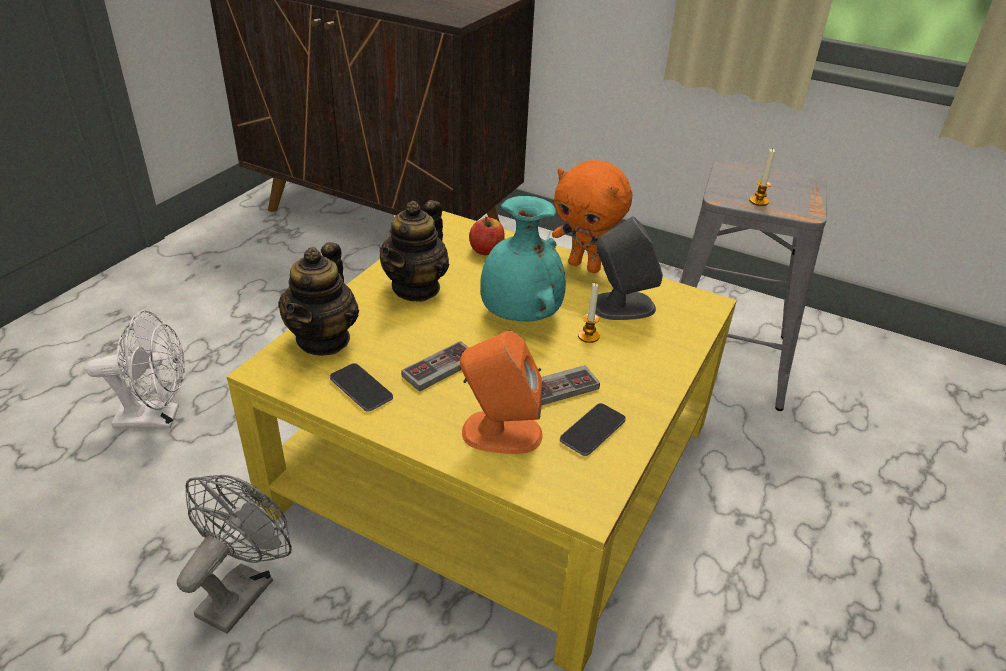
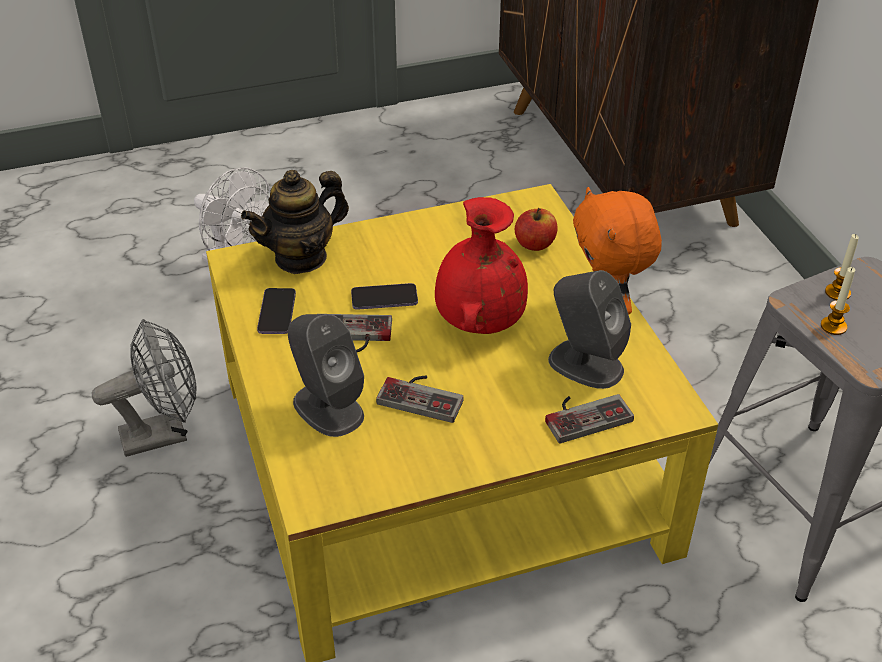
camera: 45 degrees right, 5 degrees up
teapot [380,200,449,302] -> none
orange speaker [460,331,542,454] -> grey speaker [288,314,364,437]
turquoise vase [480,196,566,321] -> red vase [435,197,528,334]
phone [560,403,626,456] -> phone moved to [351,283,418,310]
candle [578,283,600,343] -> candle moved to [825,234,859,300]
none -> game controller [545,394,634,444]

